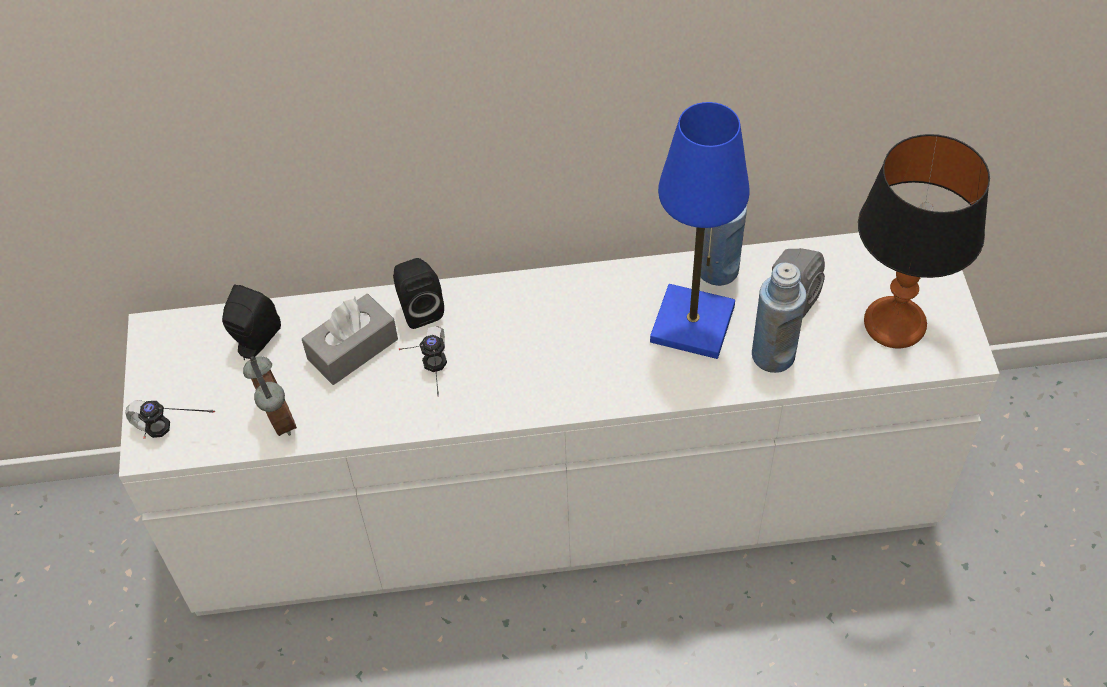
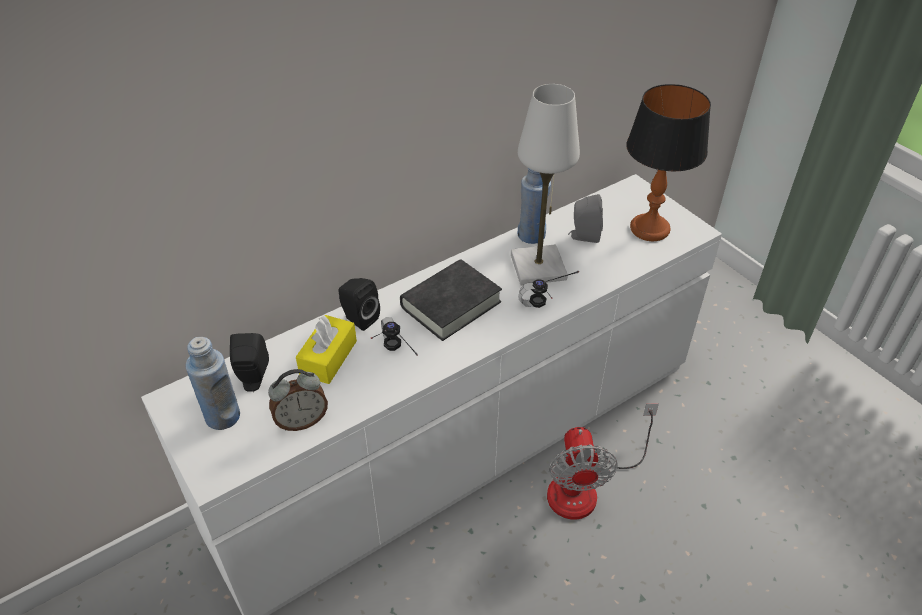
camera: 30 degrees left, 10 degrees down
headphones [126,400,215,438] -> headphones moved to [518,271,579,308]
alarm clock [243,356,297,436] -> alarm clock turned 120 degrees clockwise [268,369,328,431]
grey tissue box [302,294,398,385] -> yellow tissue box [296,315,357,384]
blue table lamp [650,102,749,359] -> white table lamp [511,84,580,286]
blue bottle [752,262,806,373] -> blue bottle moved to [185,337,240,430]
none -> black book [400,259,502,341]
none -> fan [547,403,659,520]

